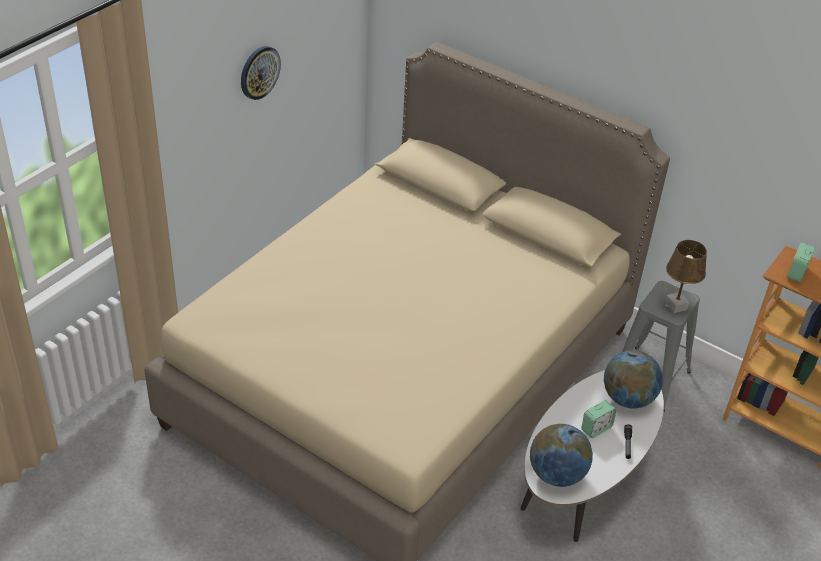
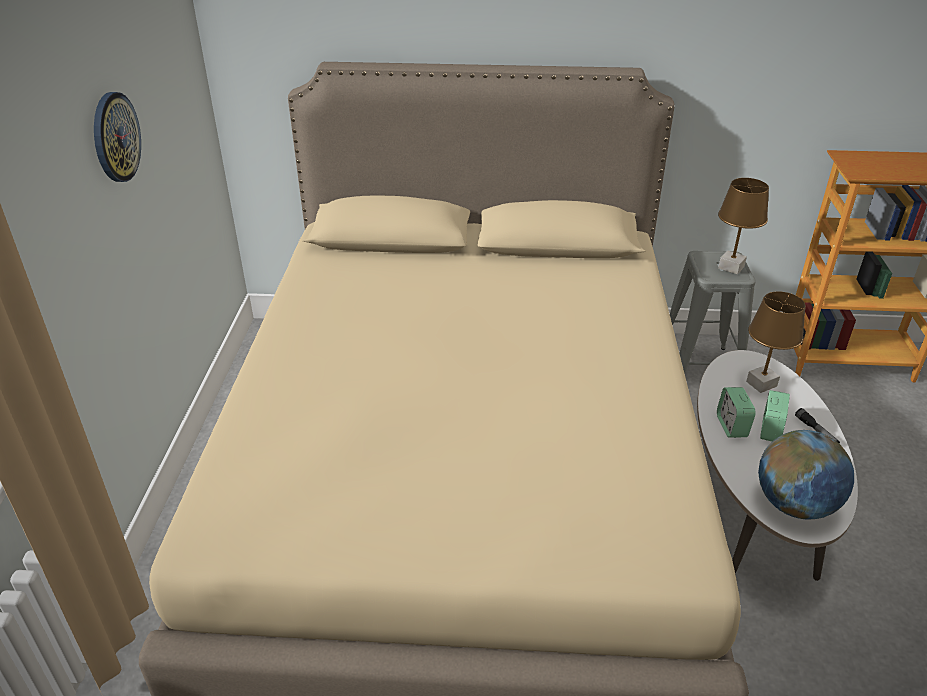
camera: 30 degrees left, 5 degrees down
globe [604,350,663,409] -> brown table lamp [746,292,806,393]
alarm clock [786,242,815,282] -> alarm clock moved to [717,387,756,438]

